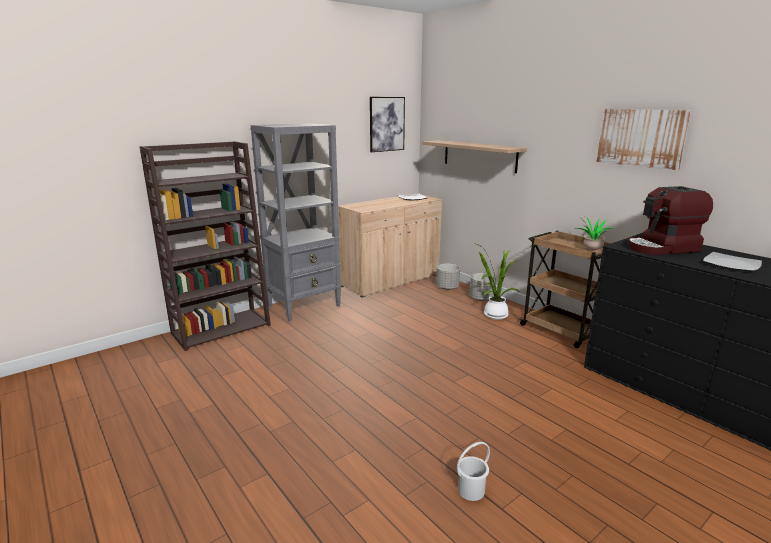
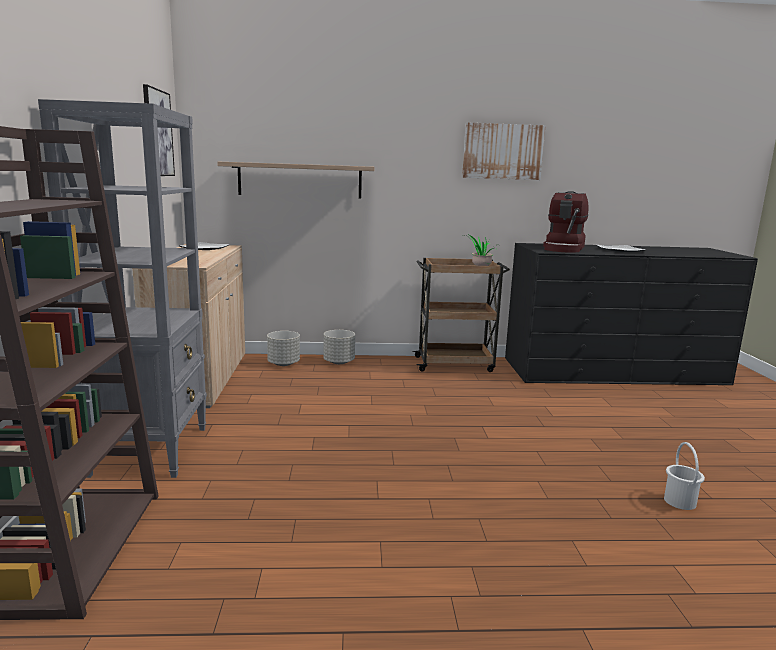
camera: 55 degrees left, 5 degrees down
potted plant [477,244,519,320] -> none

